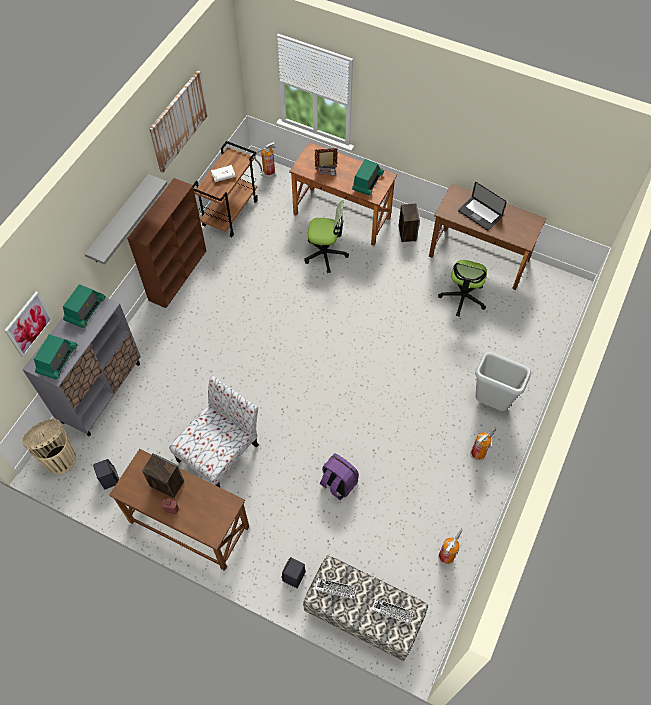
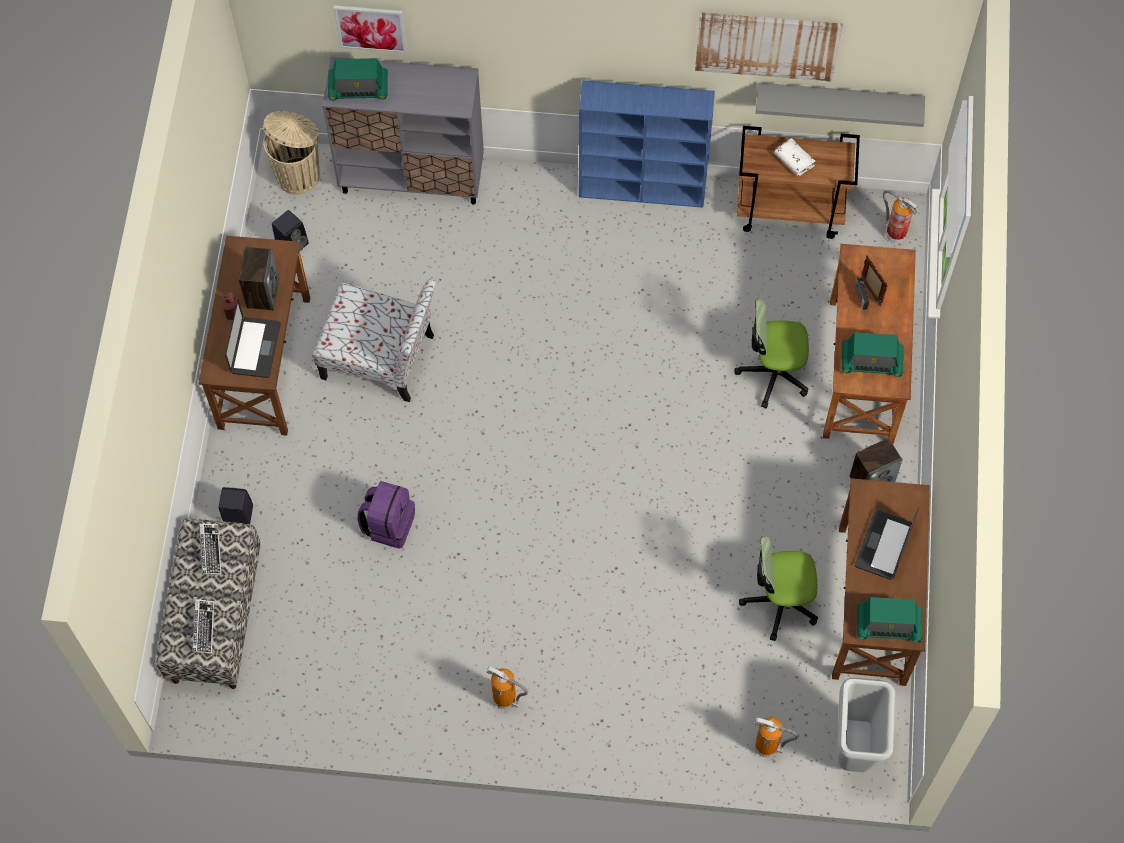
camera: 70 degrees right, 5 degrees up
radio [63,284,105,328] -> radio moved to [857,597,922,643]
grey shelf [85,174,167,265] -> grey shelf moved to [756,83,925,127]
brown bookcase [127,178,206,308] -> blue bookcase [579,80,715,208]
office chair [304,200,349,273] -> office chair turned 105 degrees clockwise [734,299,809,408]
fire extinguisher [438,530,462,565] -> fire extinguisher moved to [754,717,799,757]
grey trash can [475,352,531,411] -> grey trash can moved to [837,678,895,772]
none -> laptop [225,299,281,378]

